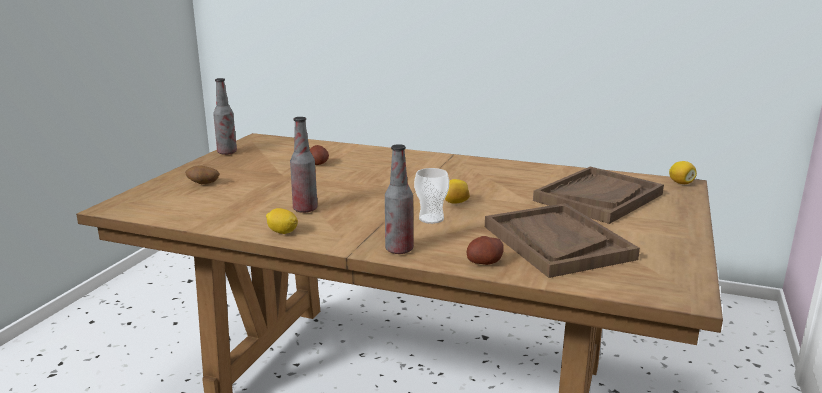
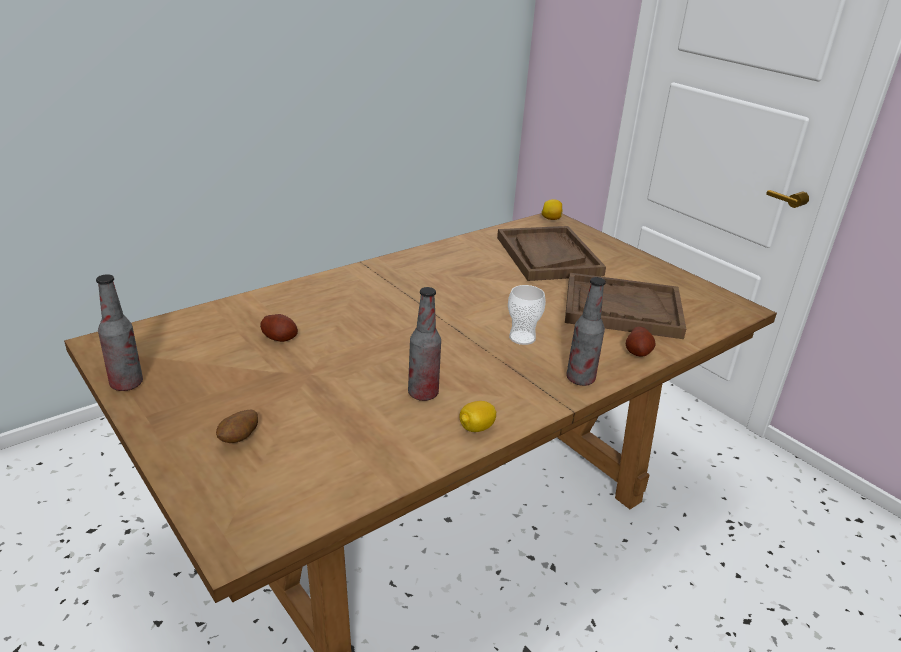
camera: 60 degrees left, 10 degrees up
lemon [445,179,470,204] -> none

